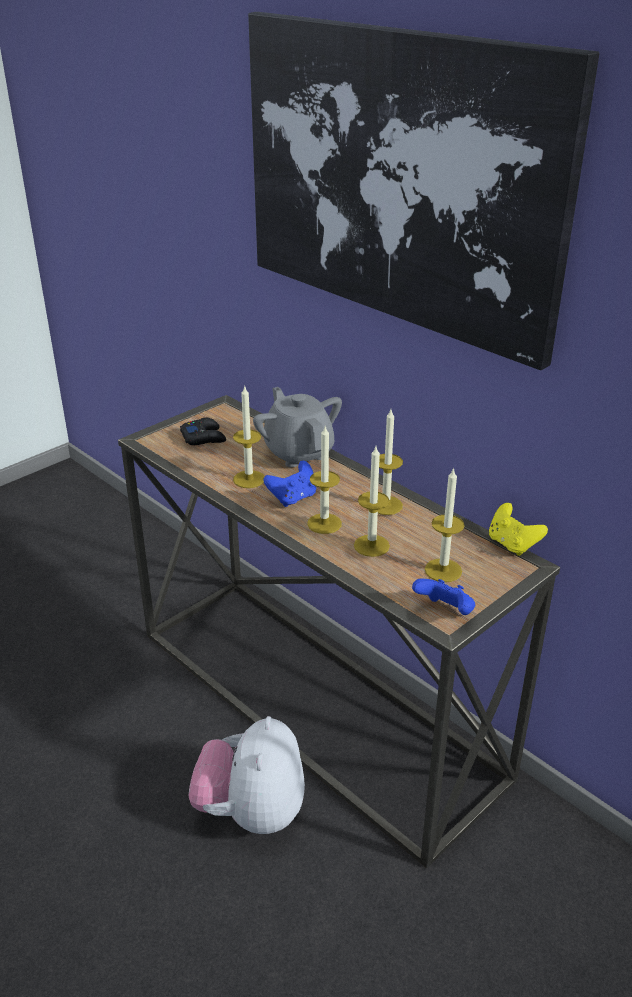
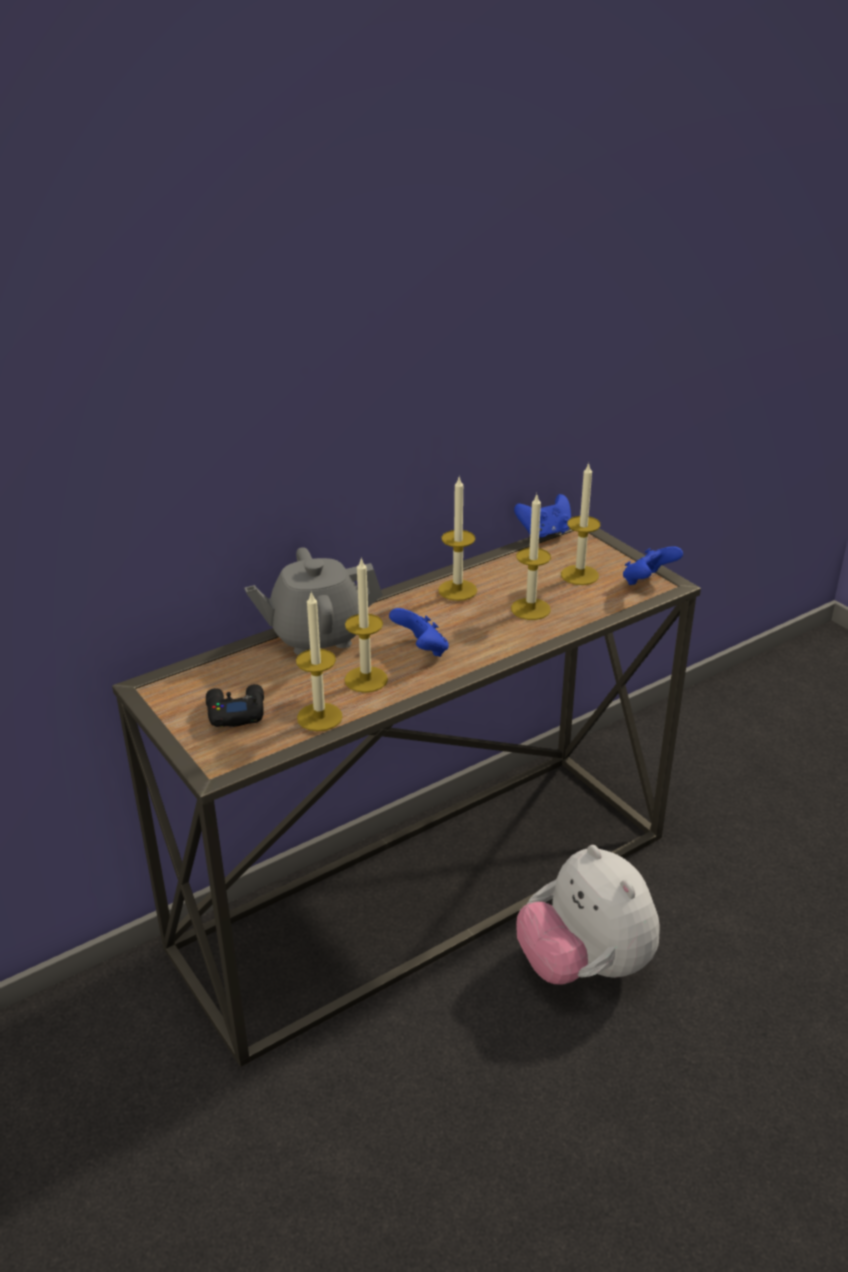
camera: 80 degrees left, 0 degrees up
plush toy [188,716,305,834] -> plush toy turned 45 degrees clockwise [516,845,659,985]
picture [248,12,599,370] -> none
candle [307,427,342,534] -> candle moved to [296,591,343,731]
yellow game controller [489,503,548,556] -> blue game controller [514,494,571,538]

